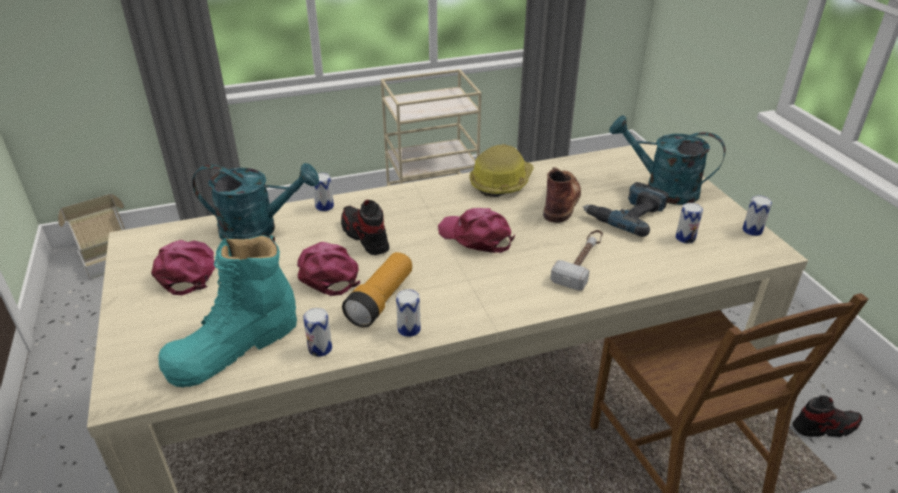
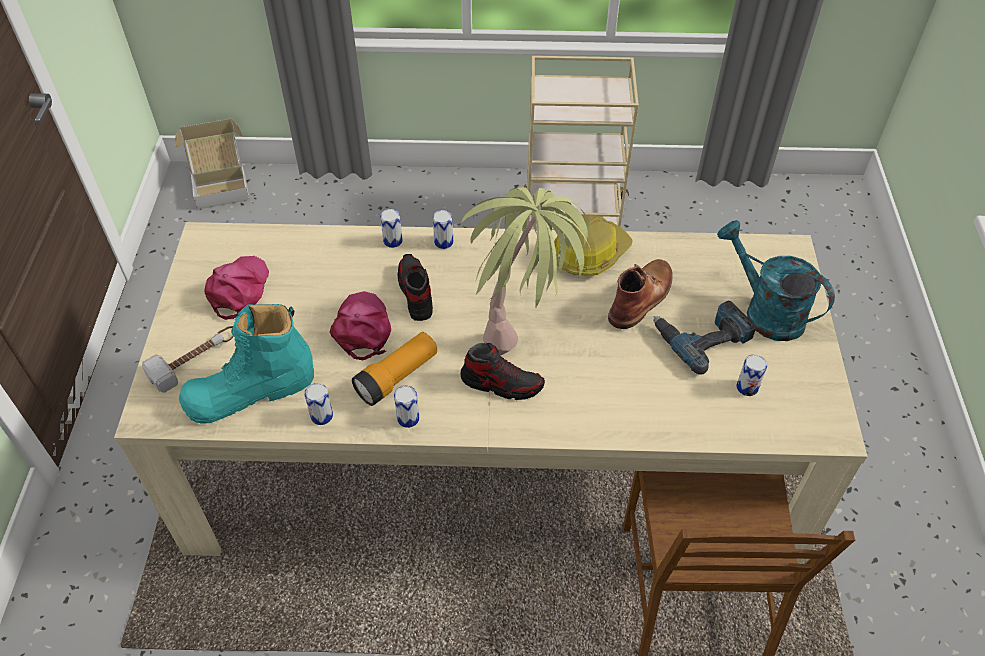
camera: 20 degrees right, 15 degrees up
turquoise watering can [192,163,319,240] -> none
pink cap [438,208,515,253] -> potted plant [461,187,592,355]
hammer [550,230,603,291] -> hammer moved to [142,326,234,393]
can [743,195,772,236] -> can moved to [433,210,453,249]
shoe [793,396,863,437] -> shoe moved to [461,342,545,400]

